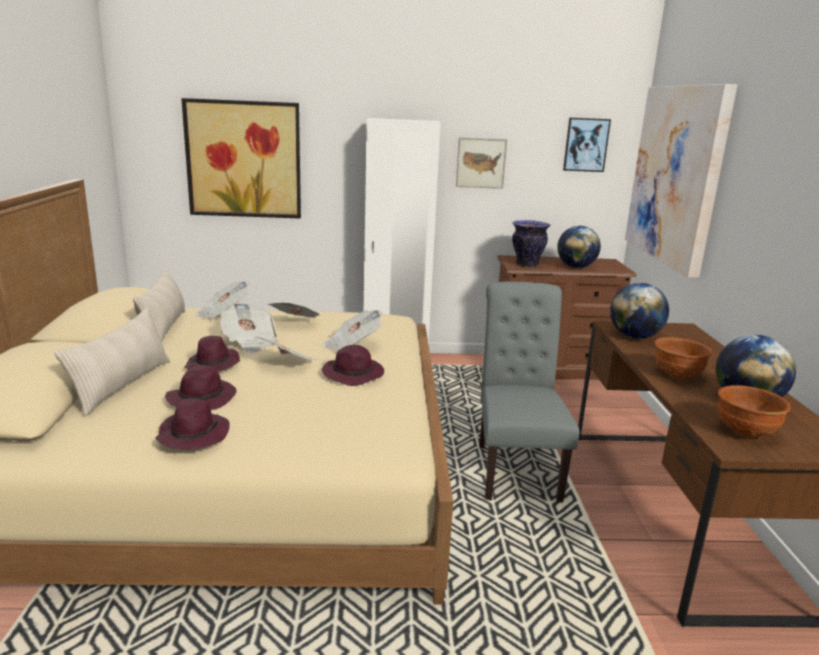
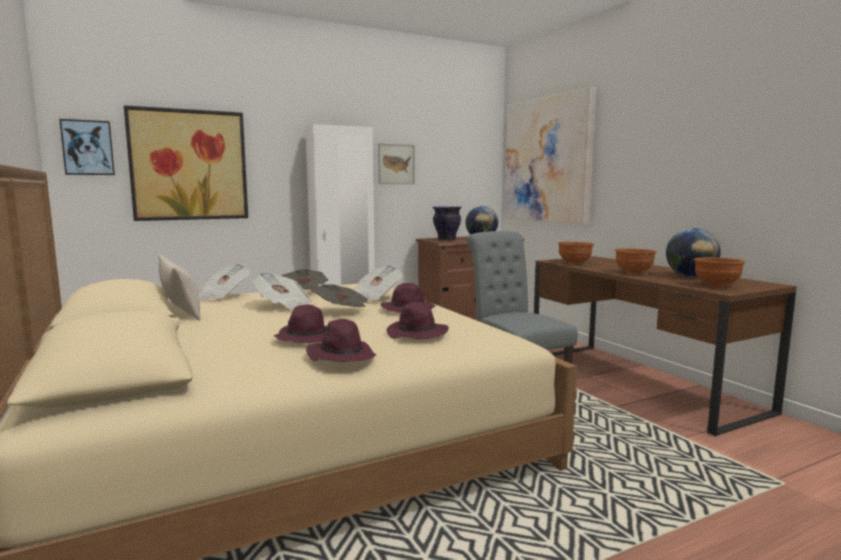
camera: 25 degrees left, 10 degrees down
beige pillow [54,307,170,416] -> none
purple hat [184,336,240,372] -> purple hat moved to [387,302,449,339]
picture [563,118,611,172] -> picture moved to [59,119,115,175]
globe [610,283,669,339] -> brown bowl [558,242,594,264]

